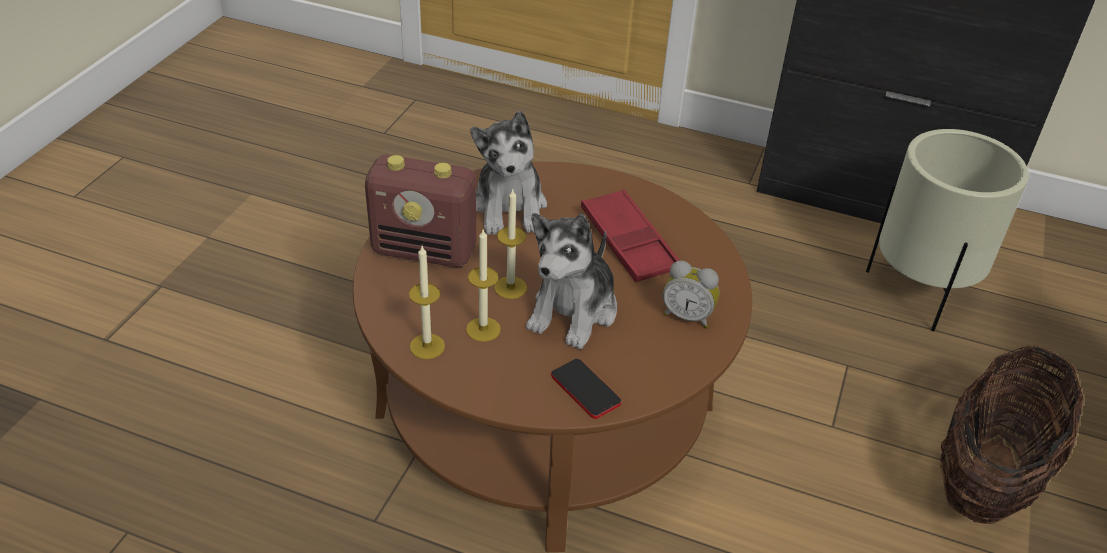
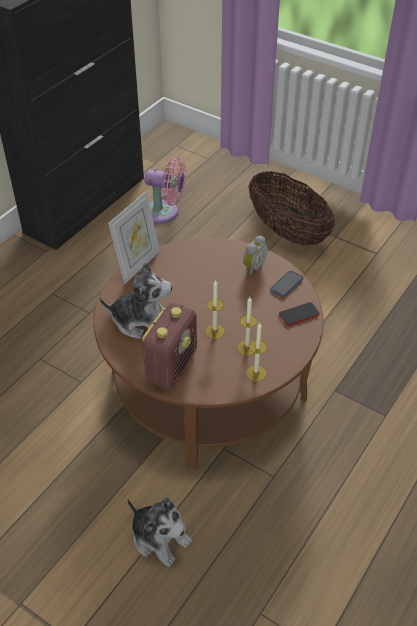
camera: 75 degrees left, 5 degrees up
plush toy [526,213,617,349] -> plush toy moved to [127,498,192,567]
red tray [581,189,680,282] -> none
beige planter [866,129,1029,331] -> pink fan [145,157,186,223]
none -> picture frame [108,192,160,284]
none -> phone [270,271,304,297]

